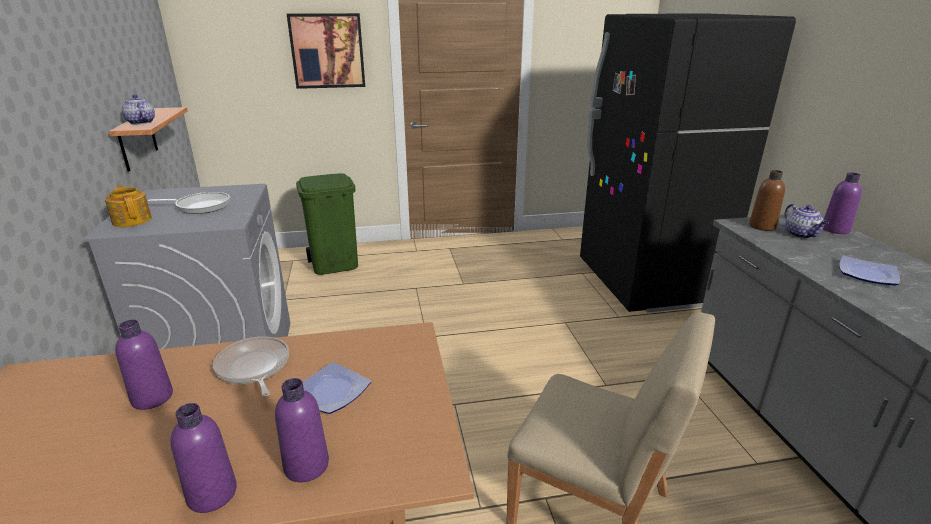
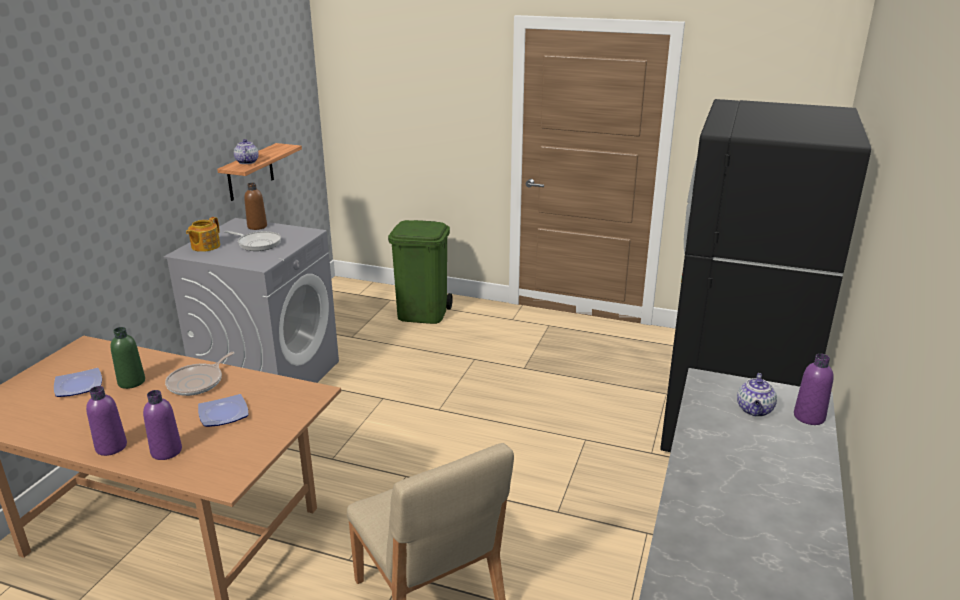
camera: 30 degrees right, 0 degrees up
teapot [105,185,152,227] -> teapot turned 150 degrees counterclockwise [186,217,220,252]
purple bottle [115,320,173,410] -> green bottle [111,327,145,389]
frying pan [213,336,289,397] -> frying pan turned 150 degrees counterclockwise [165,352,235,396]
picture [287,13,365,89] -> none
brown bottle [749,170,785,231] -> brown bottle moved to [244,183,267,230]
plate [839,256,900,286] -> plate moved to [54,368,102,397]

